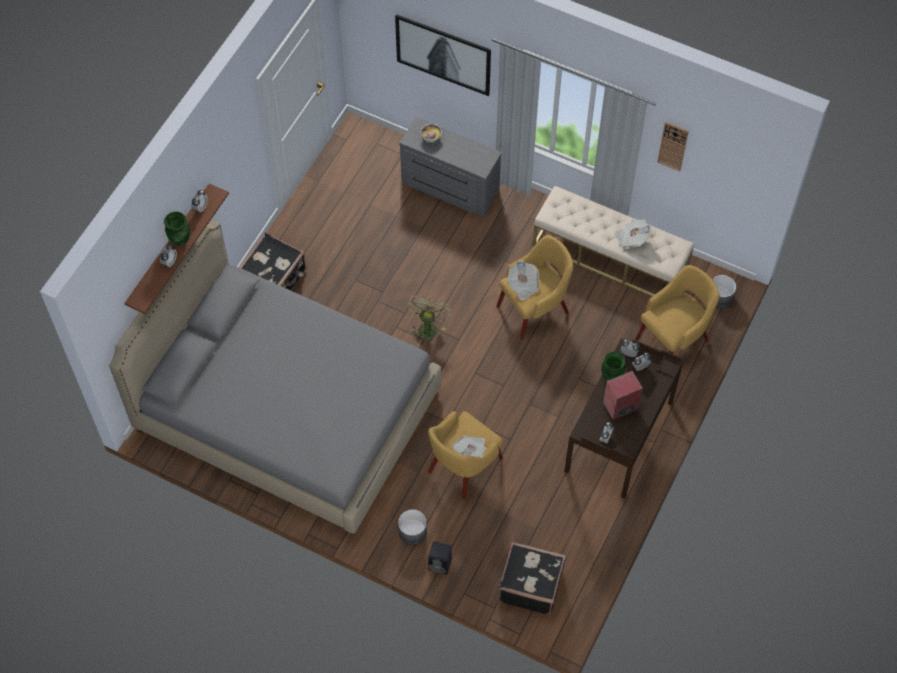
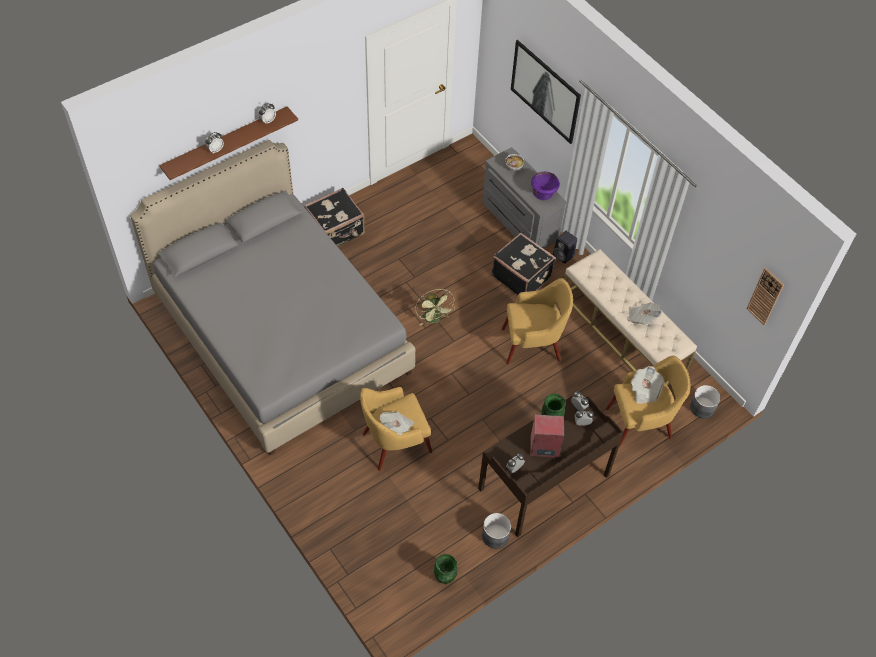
camera: 25 degrees right, 5 degrees down
green vase [164,212,190,245] -> green vase moved to [434,554,458,584]
grey planter [398,509,427,545] -> grey planter moved to [482,513,511,549]
green fan [408,295,451,343] -> green fan turned 120 degrees clockwise [415,289,455,326]
black speaker [428,541,452,575] -> black speaker moved to [553,231,577,264]
black suitcase [498,542,566,615] -> black suitcase moved to [491,233,556,295]
newspaper [508,260,539,301] -> newspaper moved to [631,366,664,404]
wall clock [658,122,689,171] -> wall clock moved to [747,268,784,325]
none -> purple bowl [531,172,560,200]

